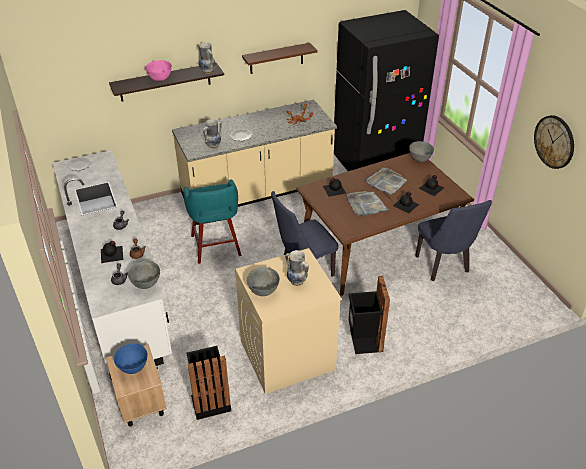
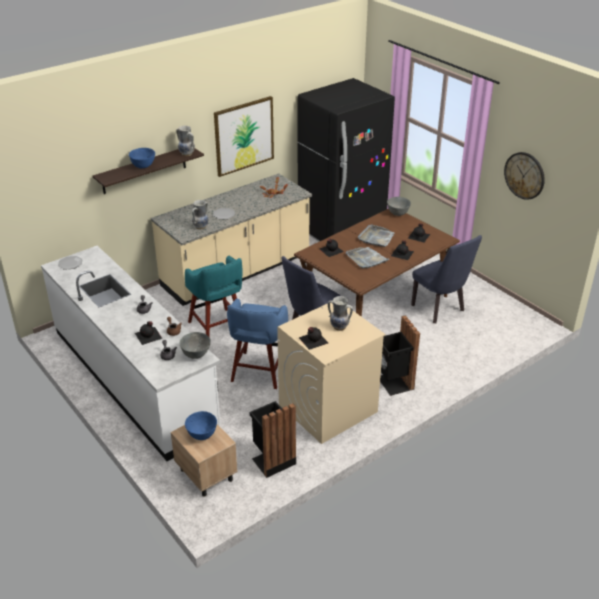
camera: 15 degrees left, 5 degrees down
pink bowl [145,60,172,81] -> blue bowl [129,148,155,168]
brown shelf [242,43,318,74] -> picture [214,96,274,177]
grey bowl [247,267,280,296] -> black bottle [299,327,328,350]
none -> blue stool [227,298,288,389]

